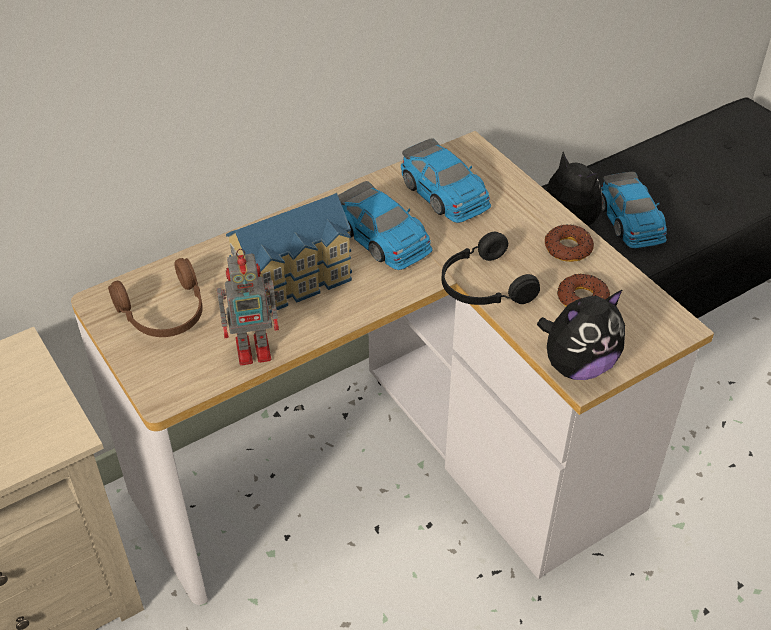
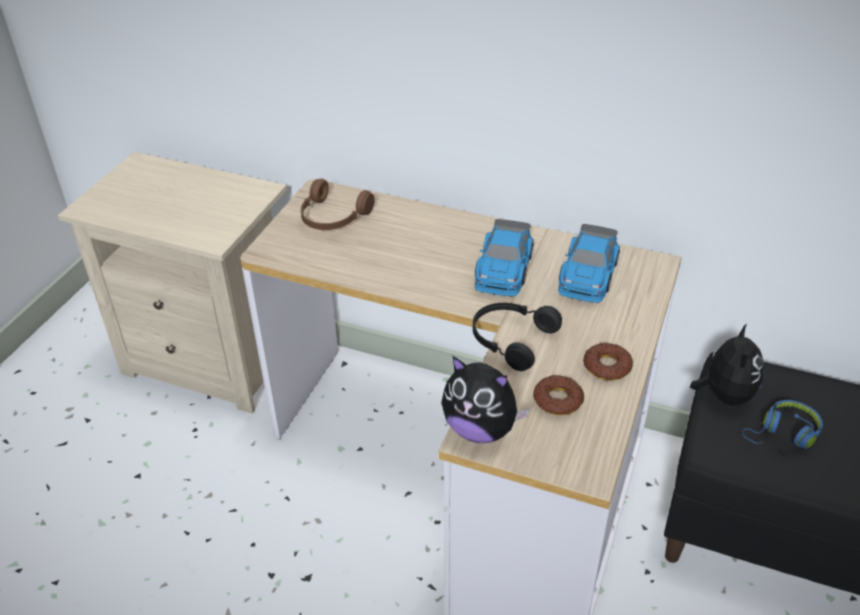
camera: 55 degrees right, 5 degrees down
toy robot [217,249,280,366] -> none
toy house [226,193,352,313] -> none
toy car [601,172,667,248] -> blue headphones [742,400,823,449]

